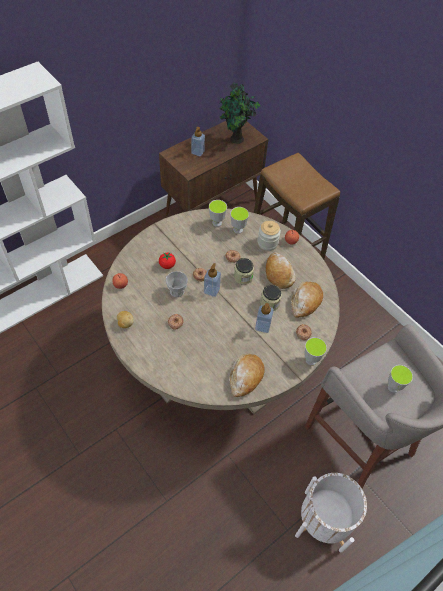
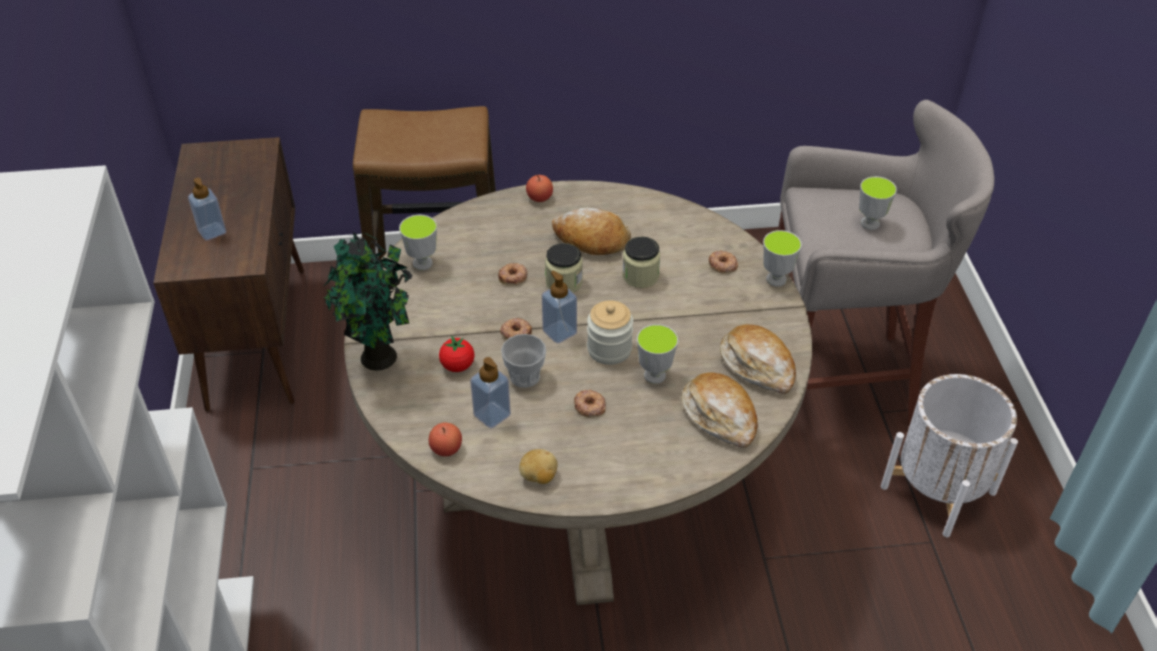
camera: 55 degrees left, 10 degrees down
potted plant [219,83,261,144] -> potted plant moved to [324,232,412,371]
cup [230,207,249,234] -> cup moved to [637,324,678,384]
soap dispenser [255,303,274,333] -> soap dispenser moved to [470,357,511,428]
jar [257,221,281,251] -> jar moved to [587,300,633,365]
bread [291,282,323,318] -> bread moved to [681,372,758,448]

